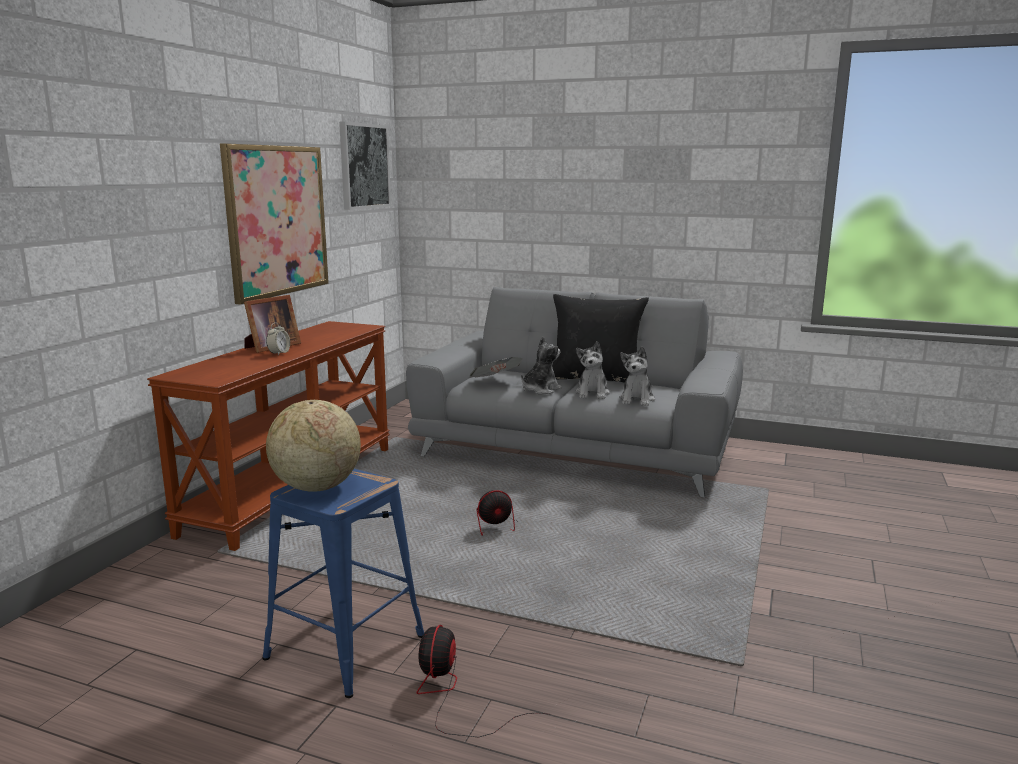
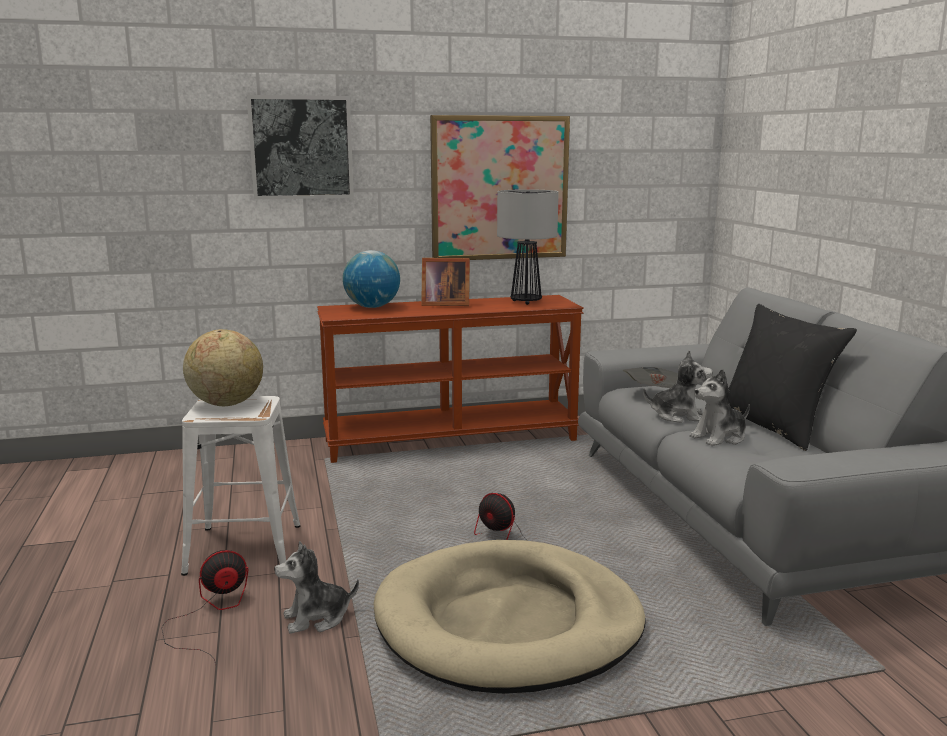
camera: 55 degrees right, 0 degrees up
blue stool [262,469,424,698] -> white stool [181,396,300,576]
alarm clock [266,323,290,356] -> none
picture [339,121,391,210] -> picture moved to [247,95,354,199]
plush toy [619,346,655,406] -> plush toy moved to [274,541,359,634]
none -> globe [343,250,400,308]
none -> beige dog bed [373,540,645,694]
none -> table lamp [497,189,559,305]

